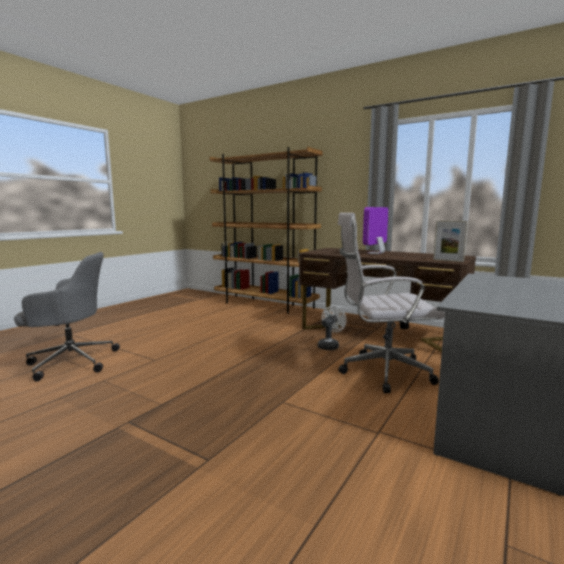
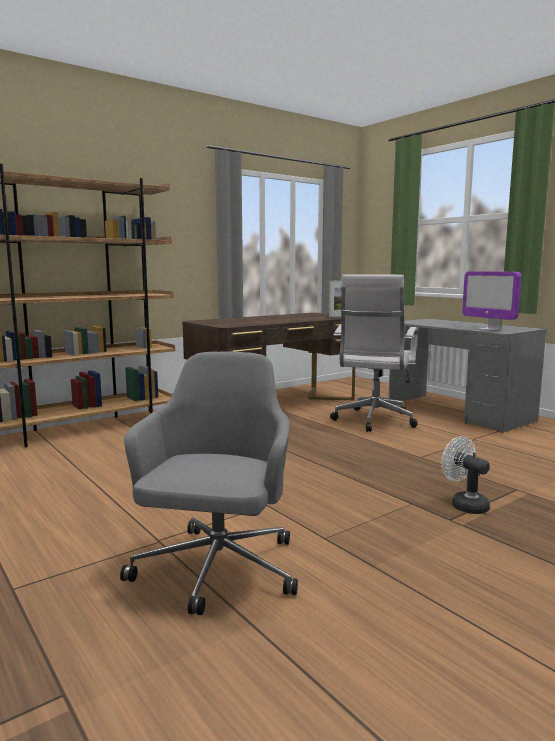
camera: 70 degrees left, 0 degrees up
white fan [318,306,346,350] -> white fan moved to [441,436,490,514]
monitor [363,207,388,254] -> monitor moved to [462,271,522,331]

